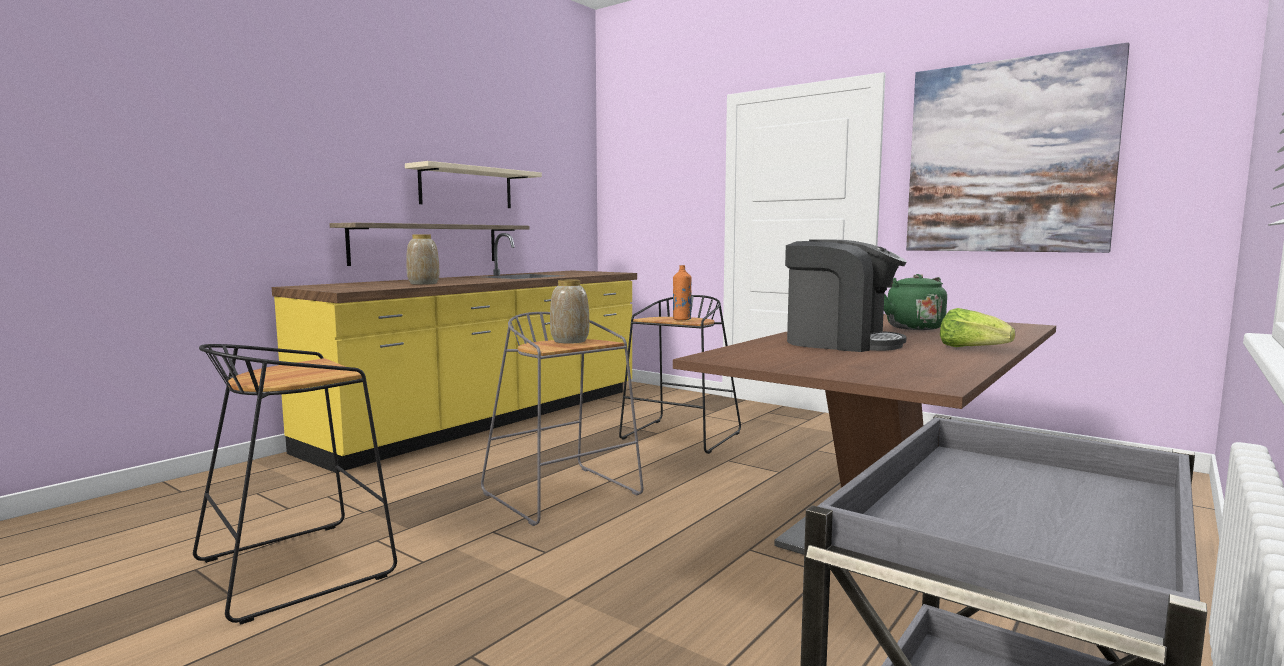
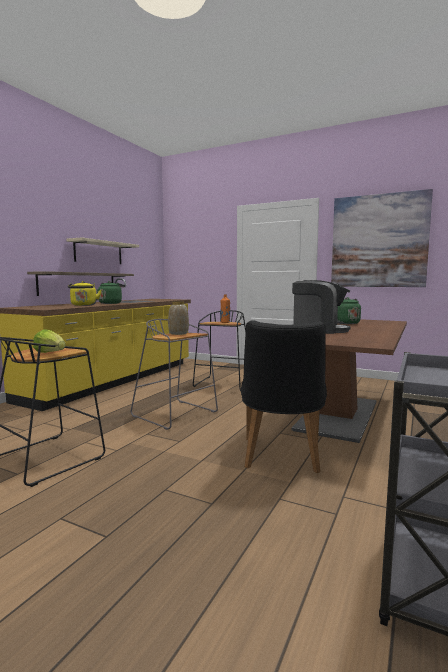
camera: 10 degrees left, 0 degrees up
vase [406,234,439,285] -> yellow kettle [68,281,101,306]
lettuce [940,308,1015,347] -> lettuce moved to [33,329,66,353]
none -> green kettle [97,281,126,304]
none -> black chair [241,320,327,473]

